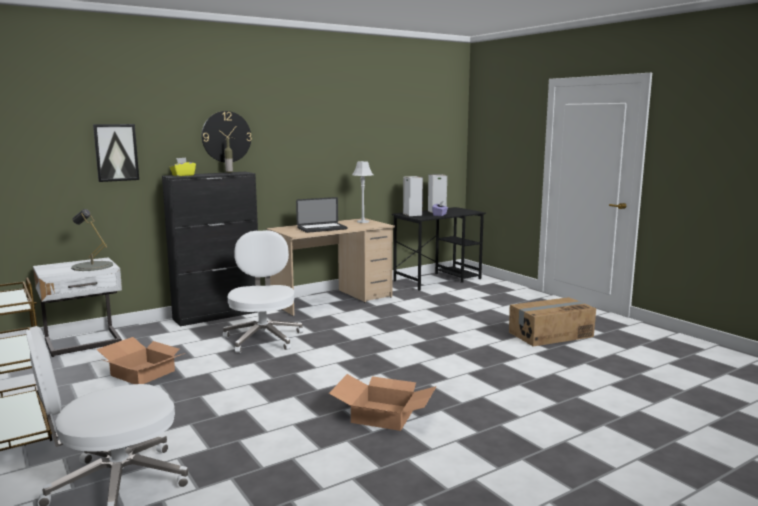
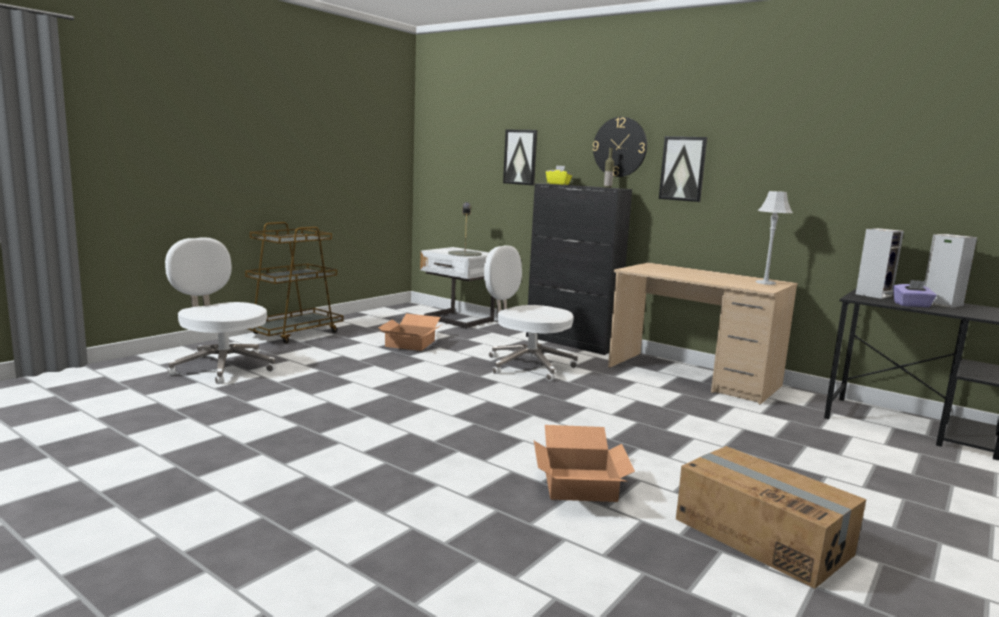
camera: 70 degrees right, 0 degrees up
white office chair [223,230,303,353] -> white office chair turned 120 degrees counterclockwise [484,245,578,381]
laptop [296,197,348,233] -> none
cardboard box [329,374,437,431] -> cardboard box moved to [534,425,635,502]
none -> picture [659,136,707,202]

